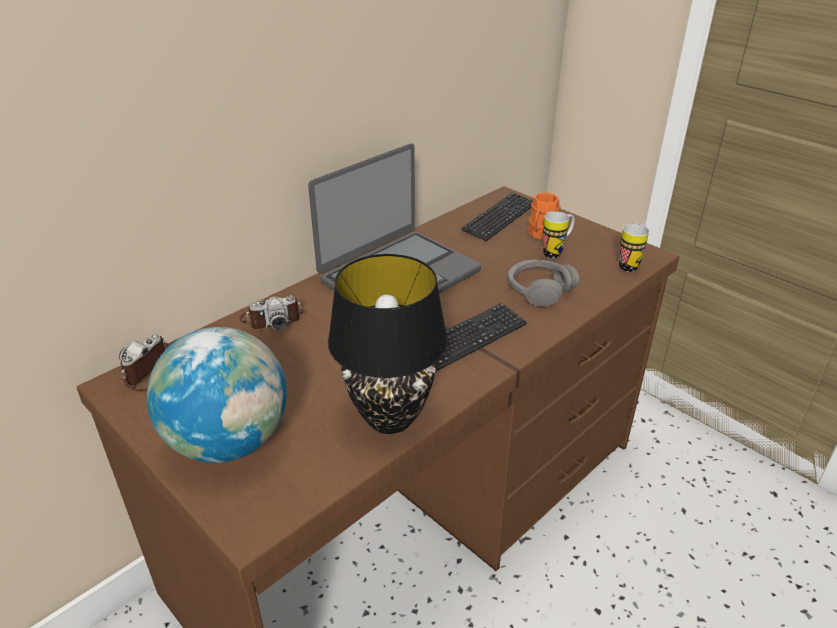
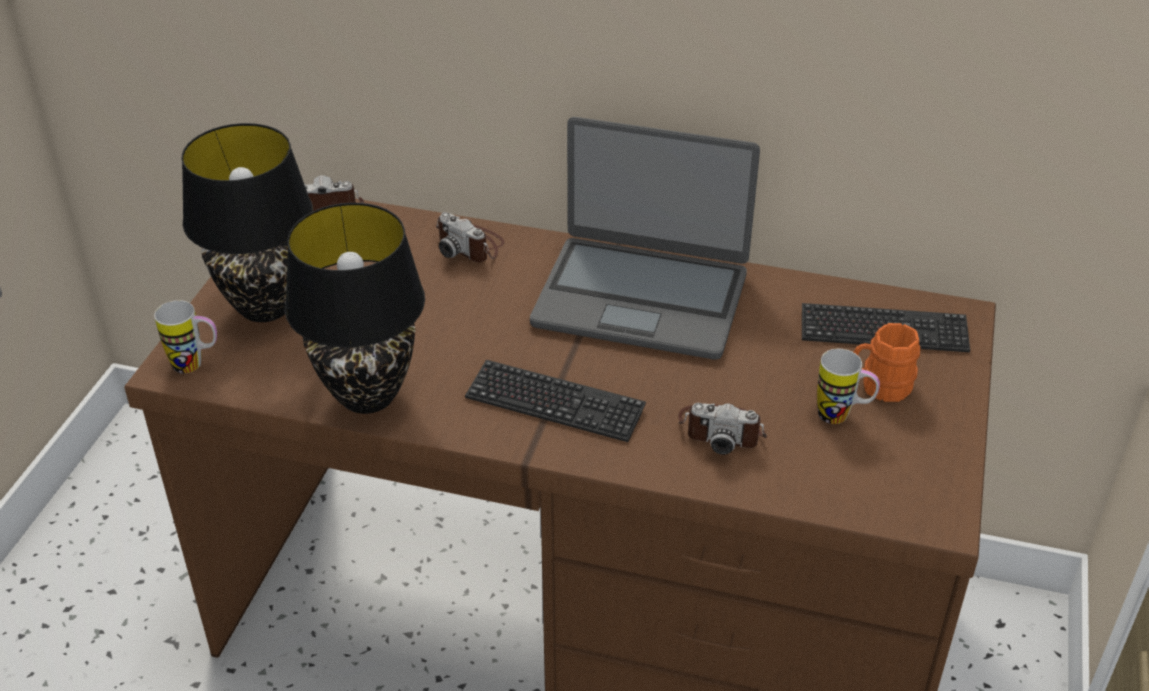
camera: 60 degrees right, 5 degrees up
globe [147,327,287,463] -> black table lamp [182,123,313,322]
grey headphones [508,259,579,307] -> camera [678,403,767,455]
mug [619,224,649,272] -> mug moved to [154,300,217,373]

